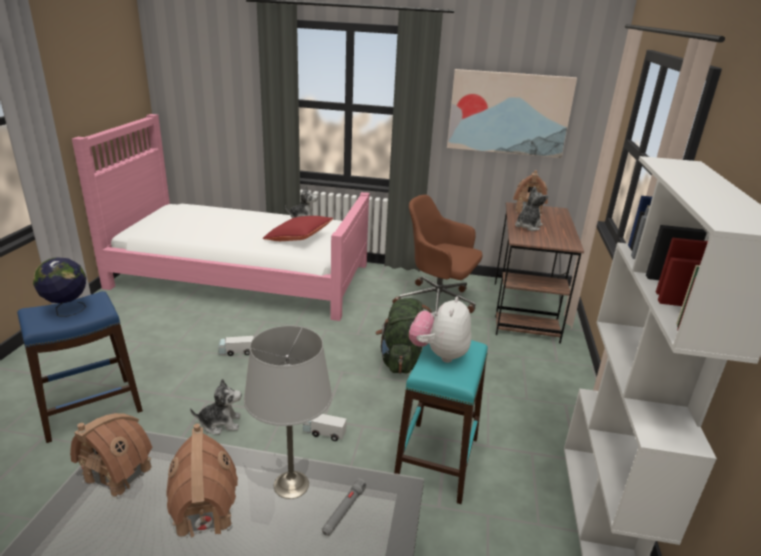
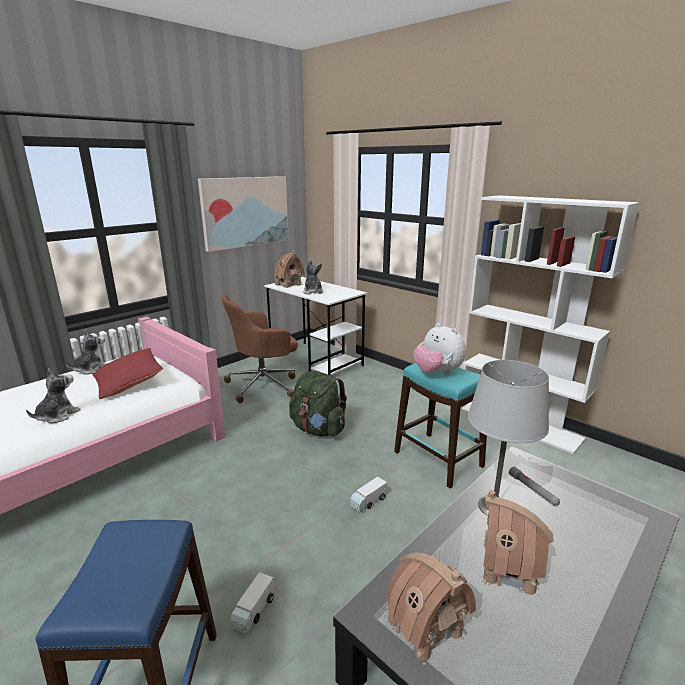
camera: 55 degrees left, 5 degrees down
globe [33,257,86,317] -> none
plush toy [190,379,242,435] -> plush toy moved to [26,368,81,423]
toy truck [218,336,254,356] -> toy truck moved to [230,572,274,634]
brown desk [495,202,584,344] -> white desk [264,277,367,376]

